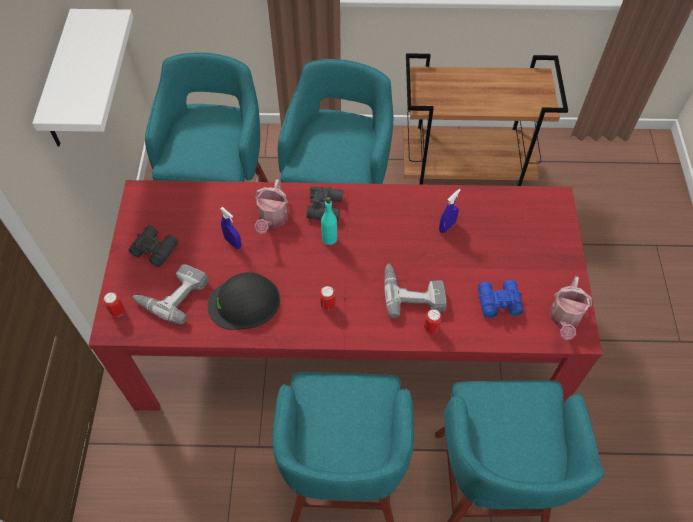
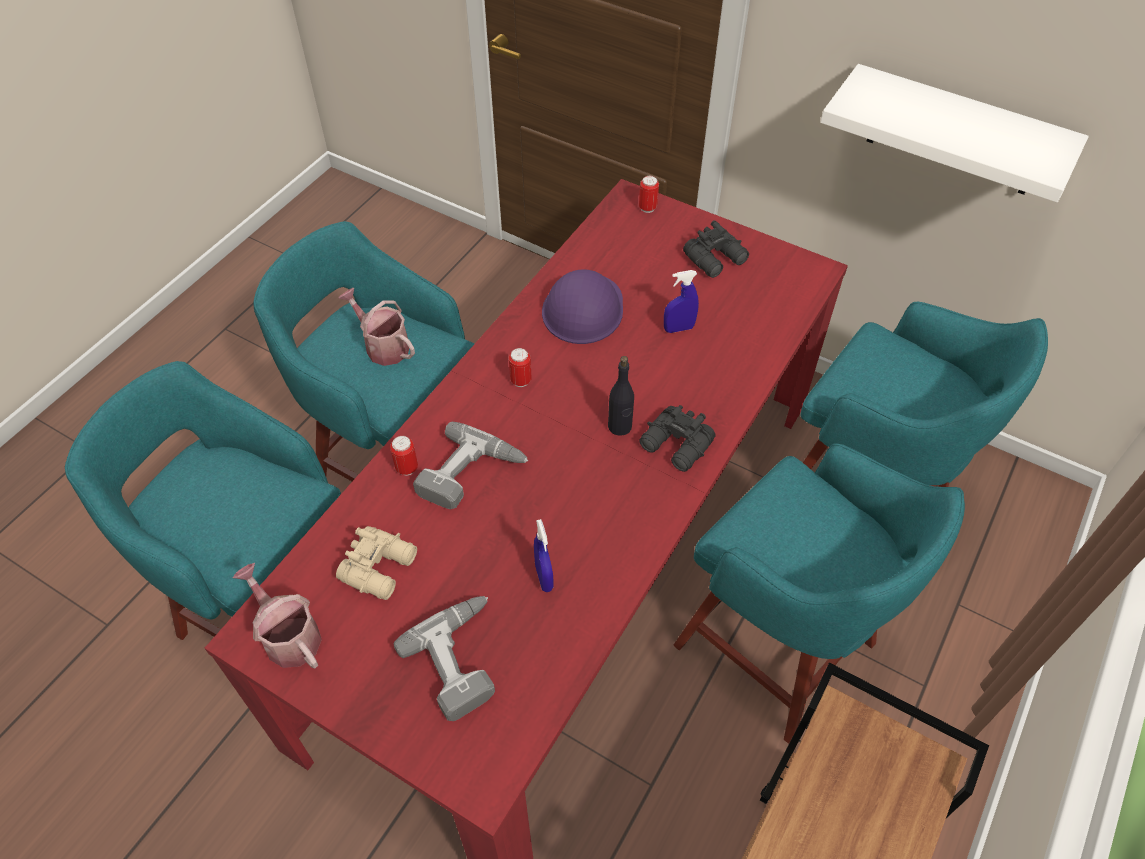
camera: 120 degrees right, 5 degrees down
power drill [133,264,209,325] -> power drill moved to [394,596,495,721]
black hard hat [207,272,280,330] -> purple hard hat [542,269,623,344]
watering can [254,179,288,234] -> watering can moved to [339,288,415,366]
turquoise bottle [321,197,337,245] -> black bottle [608,356,634,436]
blue binoculars [478,280,523,318] -> beige binoculars [336,526,417,600]

